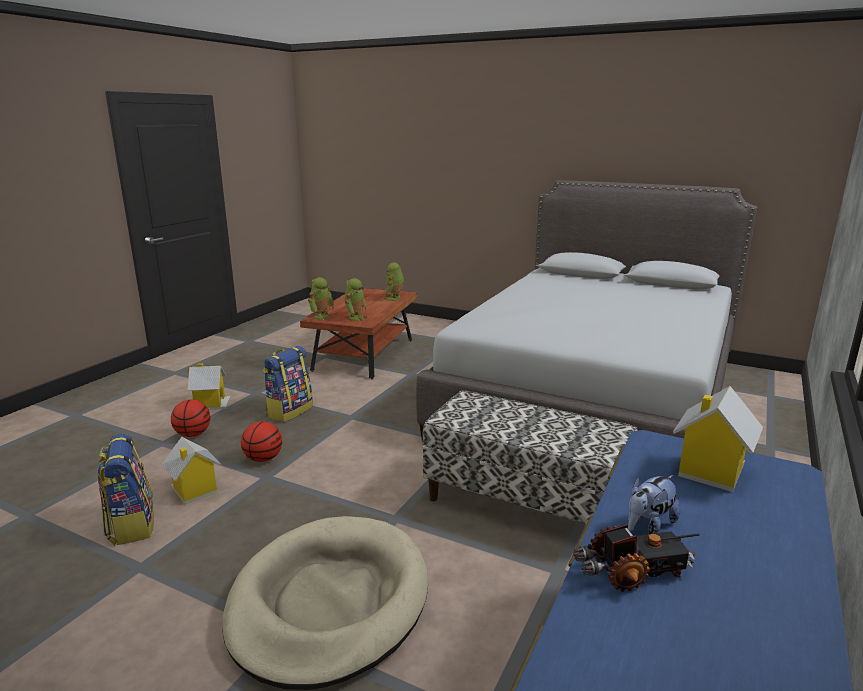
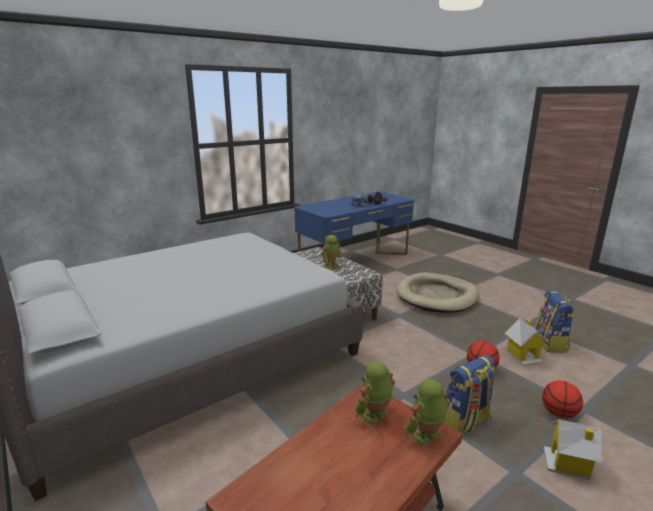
camera: 155 degrees left, 0 degrees up
toy robot [385,263,404,301] -> toy robot moved to [321,235,342,270]
toy house [673,386,763,492] -> none

